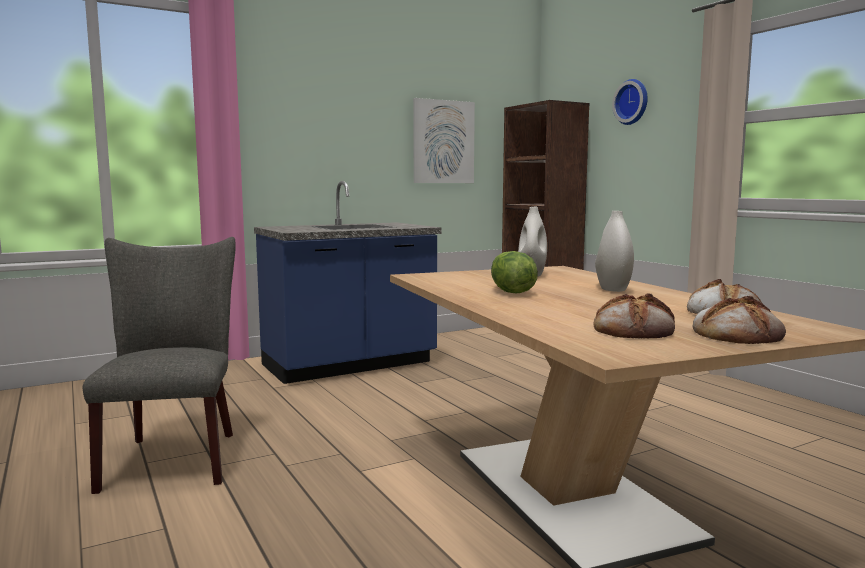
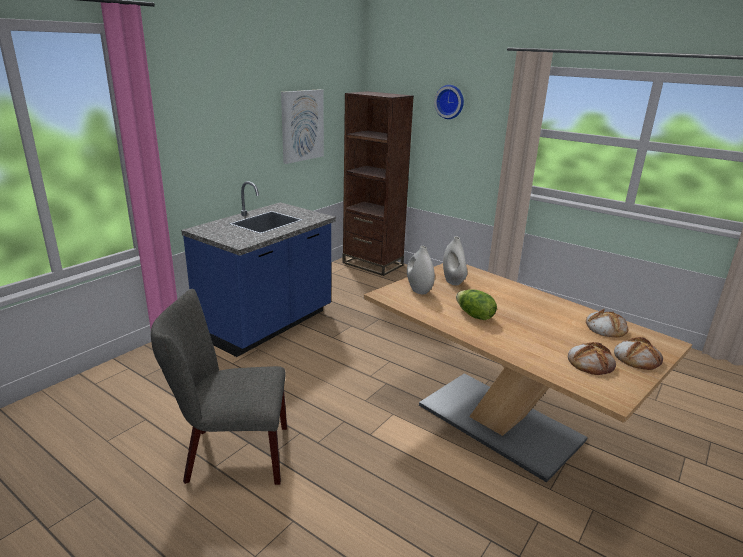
camera: 25 degrees left, 15 degrees up
grey chair [83,237,236,494] -> grey chair turned 60 degrees counterclockwise [151,289,287,485]
white vase [595,211,634,292] -> white vase moved to [407,246,435,294]

